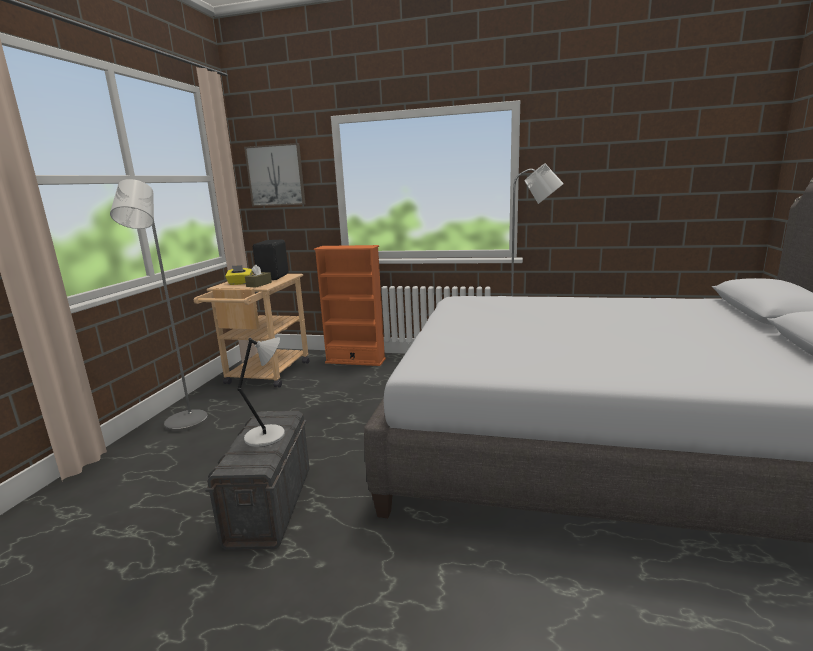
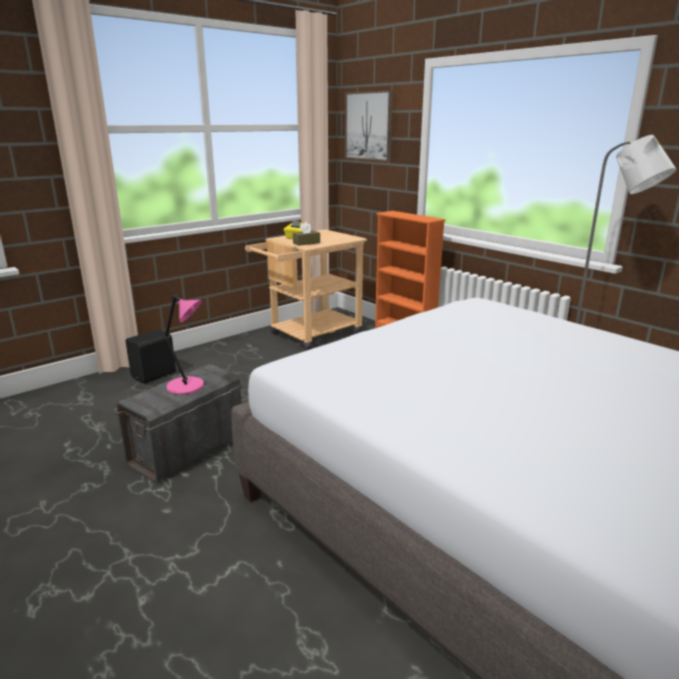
camera: 35 degrees right, 5 degrees up
grey floor lamp [110,179,208,432] -> none
grey table lamp [238,337,285,447] -> pink table lamp [163,294,204,395]
black speaker [253,240,289,280] -> black speaker moved to [126,329,176,384]

